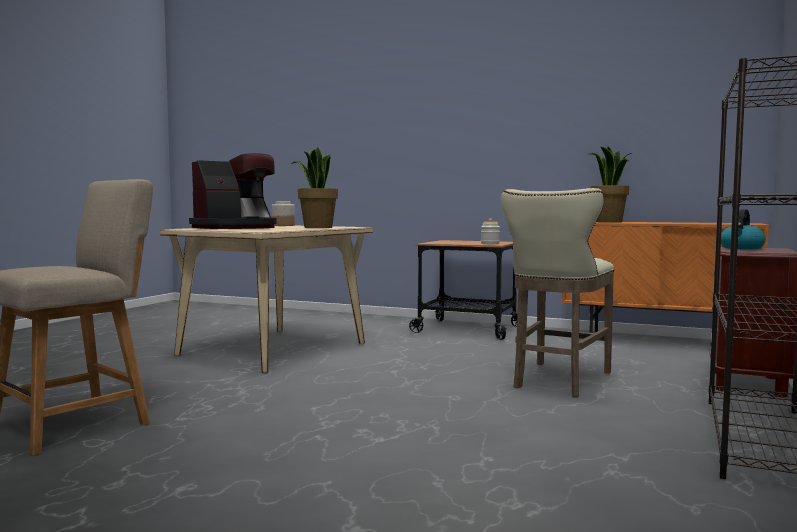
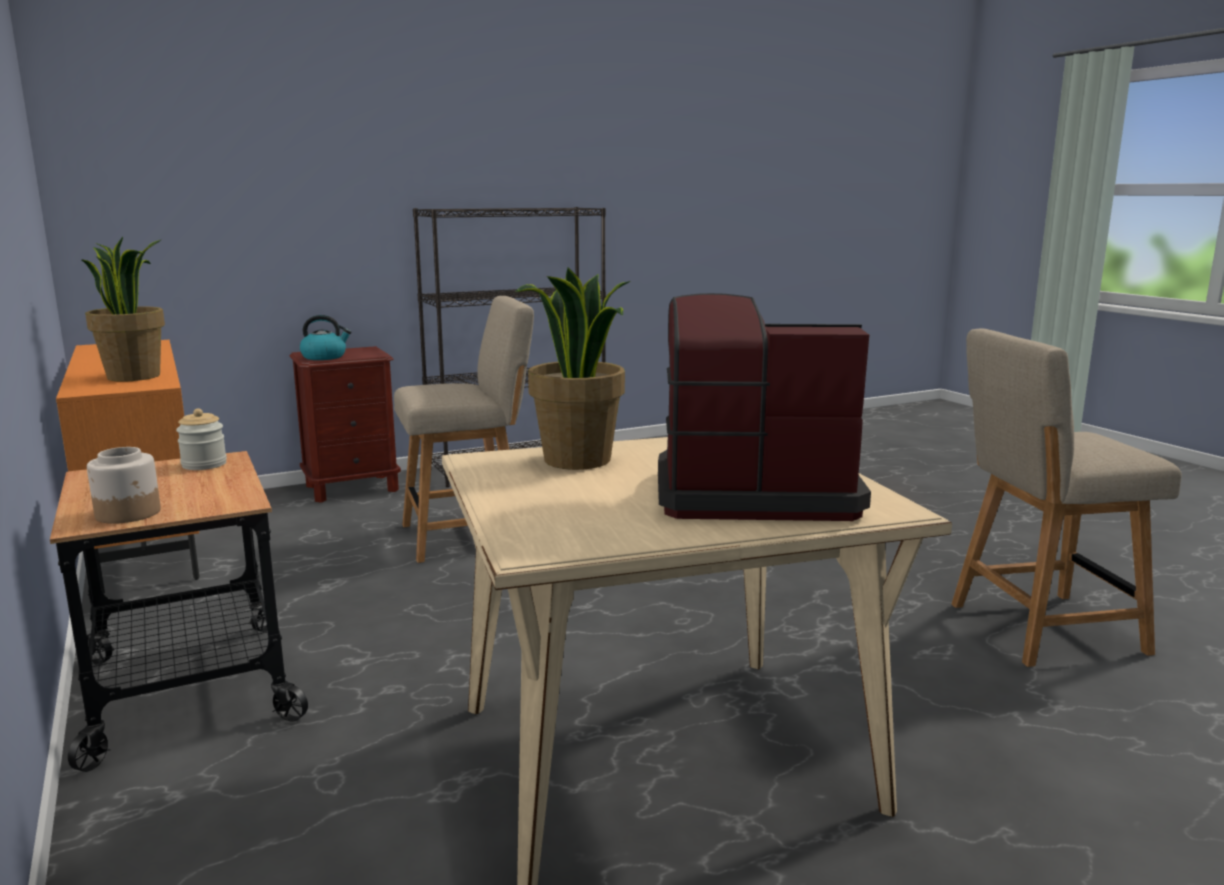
camera: 140 degrees left, 10 degrees up
jar [272,201,295,226] -> jar moved to [87,447,161,524]
beige stool [501,188,615,397] -> beige chair [394,296,534,563]

